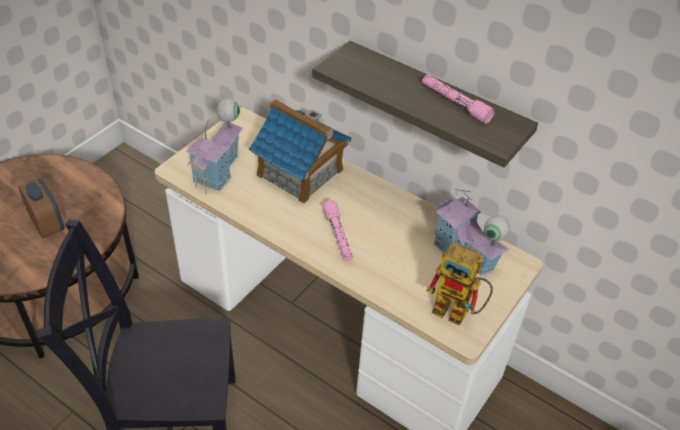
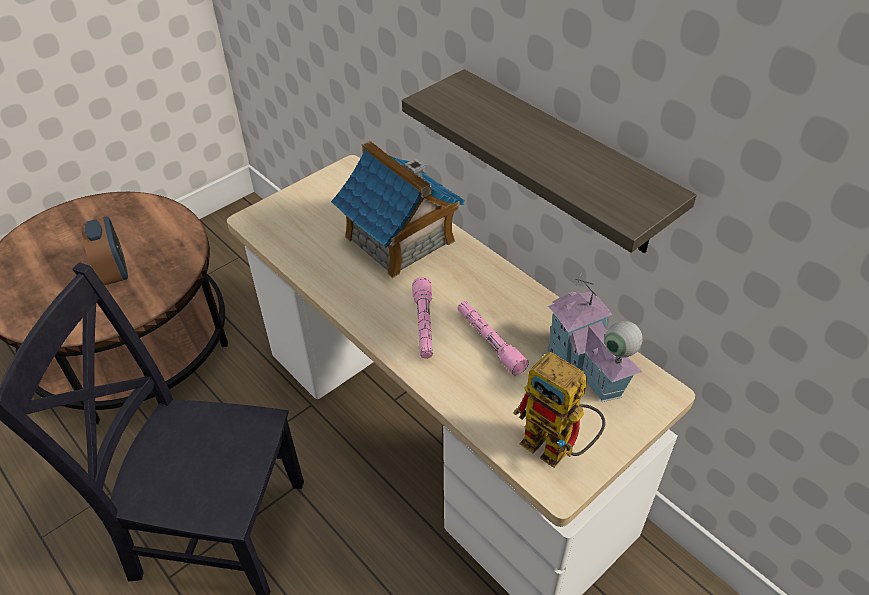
camera: 15 degrees right, 0 degrees up
toy house [186,99,243,194] -> none
pink flashlight [422,74,495,124] -> pink flashlight moved to [458,301,529,375]

